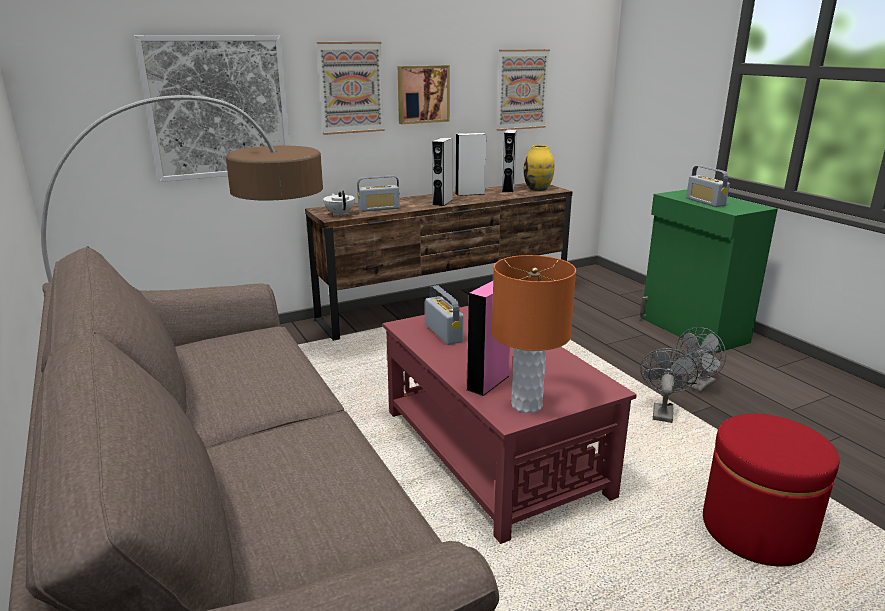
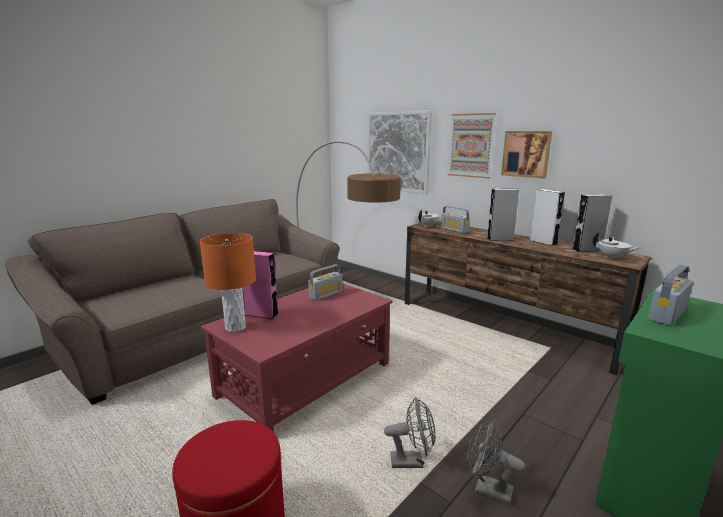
camera: 70 degrees right, 5 degrees down
picture [497,49,550,131] -> none
yellow vase [524,145,554,191] -> white teapot [593,232,641,260]

